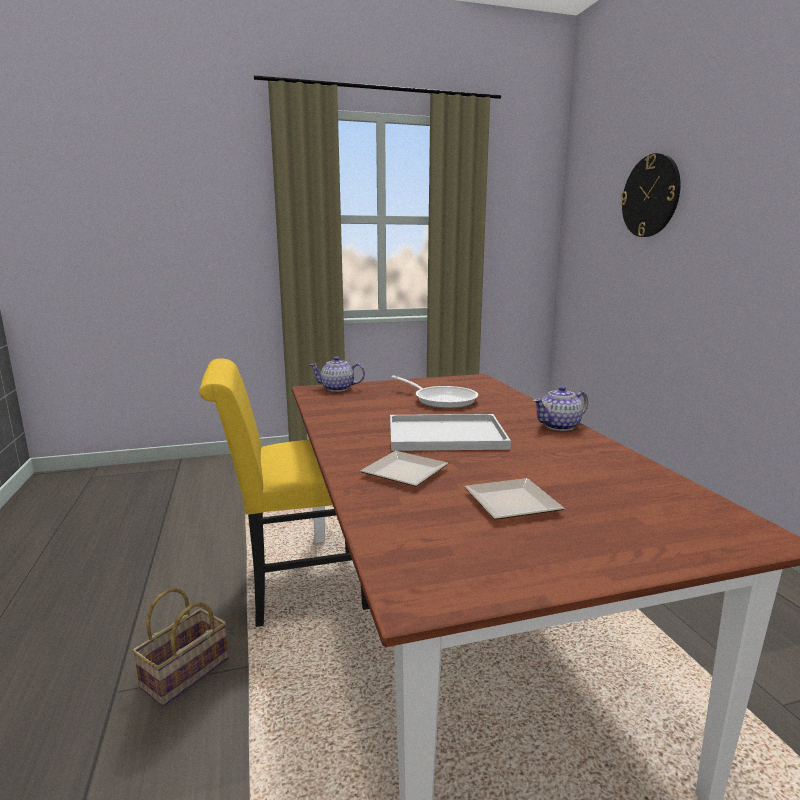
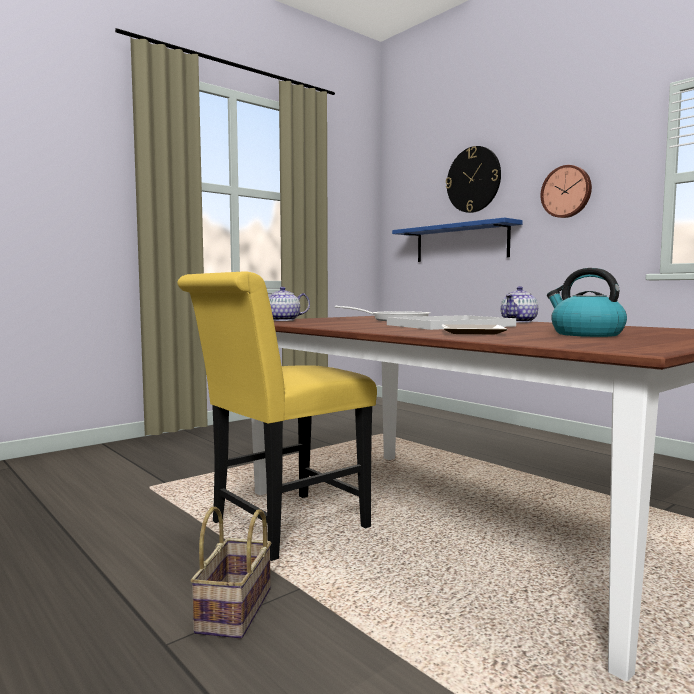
camera: 25 degrees left, 10 degrees down
plate [464,478,565,520] -> kettle [547,268,627,337]
none -> blue shelf [392,217,523,262]
none -> wall clock [541,165,592,218]

